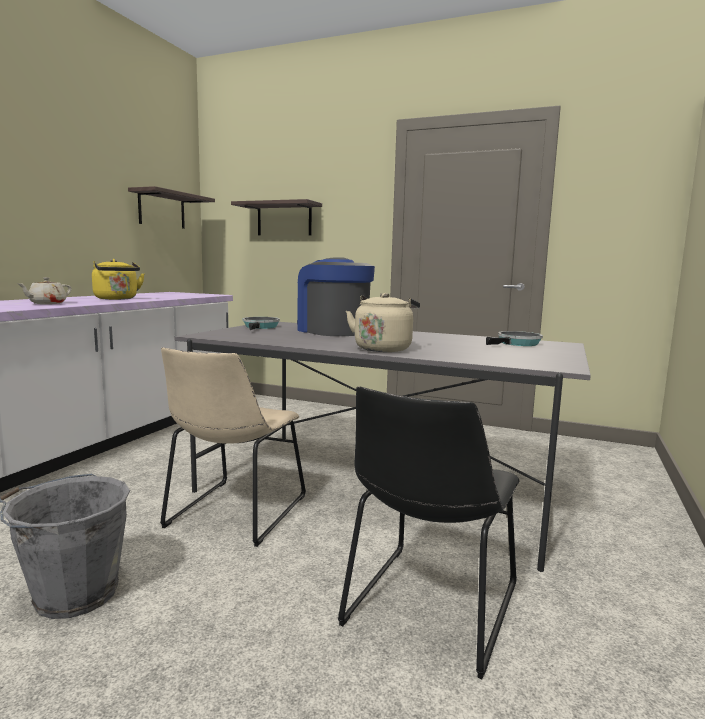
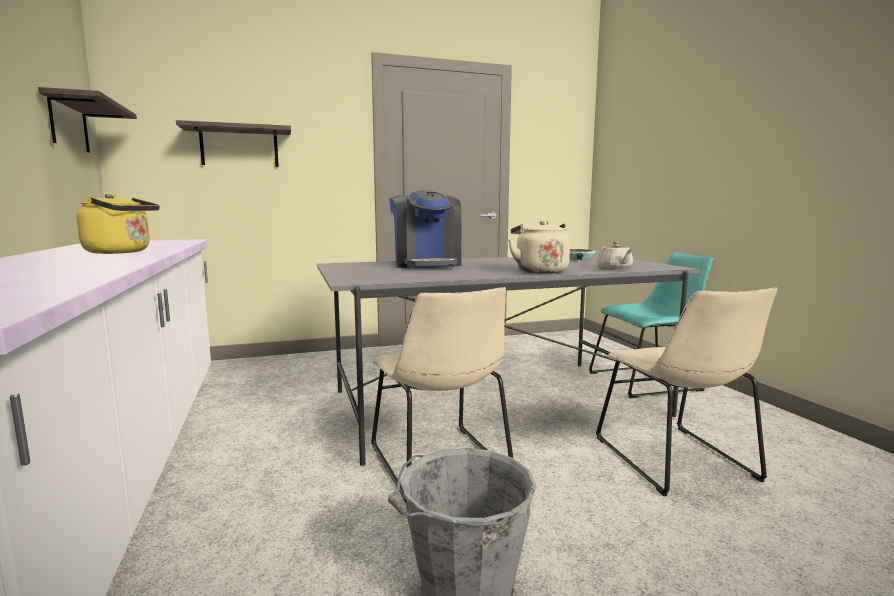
camera: 40 degrees left, 0 degrees up
beige teapot [17,277,71,304] -> beige teapot moved to [597,241,633,270]
frying pan [243,317,280,330] -> none
coffee machine [297,257,375,336] -> coffee machine turned 120 degrees counterclockwise [389,190,462,268]
black chair [338,386,519,679] -> beige chair [596,287,777,496]
none -> turquoise chair [589,253,713,398]

